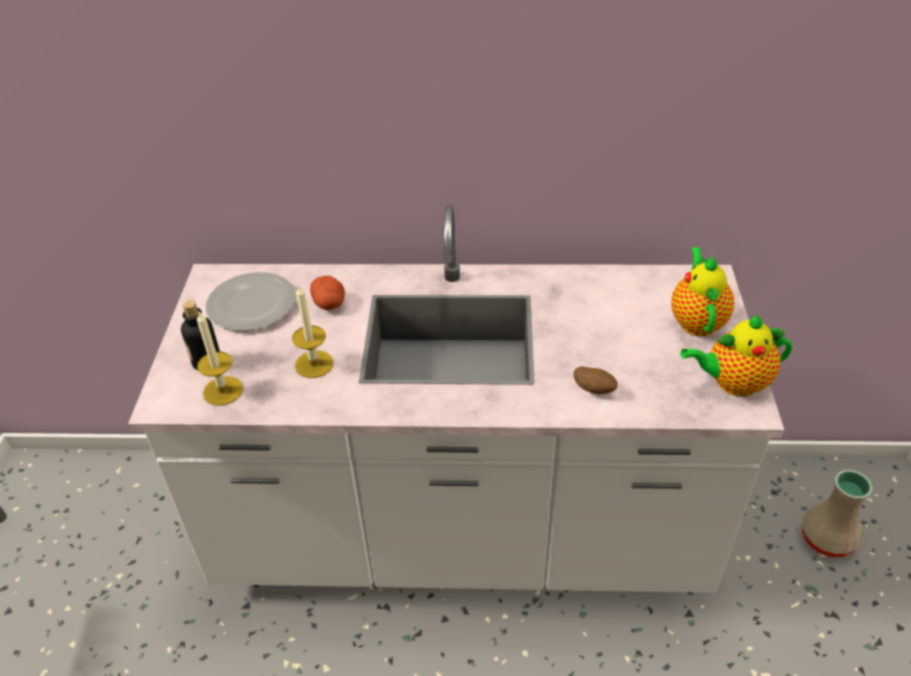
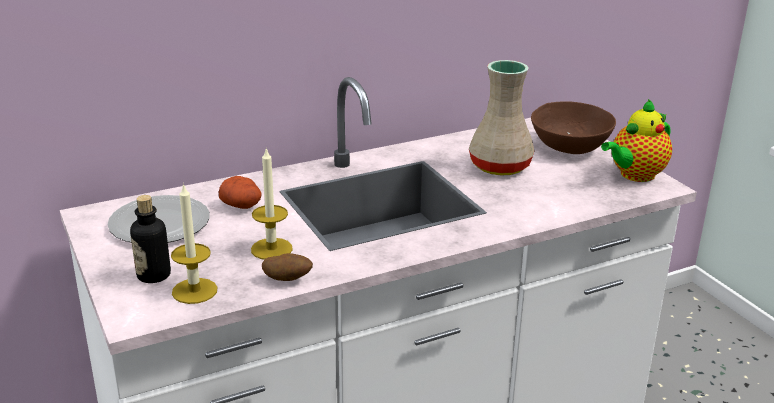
camera: 30 degrees left, 15 degrees down
potato [574,366,618,394] -> potato moved to [262,253,313,281]
teapot [672,247,734,337] -> brown bowl [531,101,616,154]
beige vase [802,470,873,557] -> beige vase moved to [469,60,534,176]

